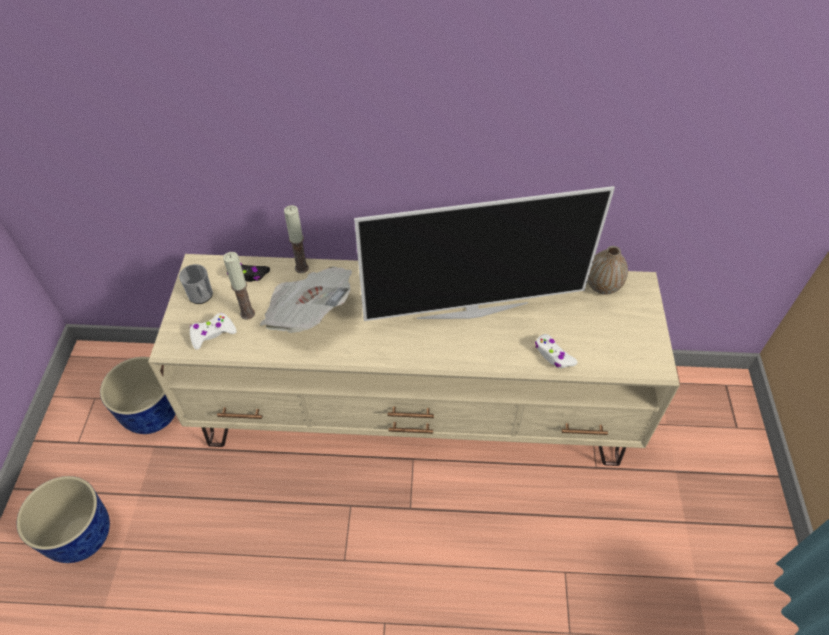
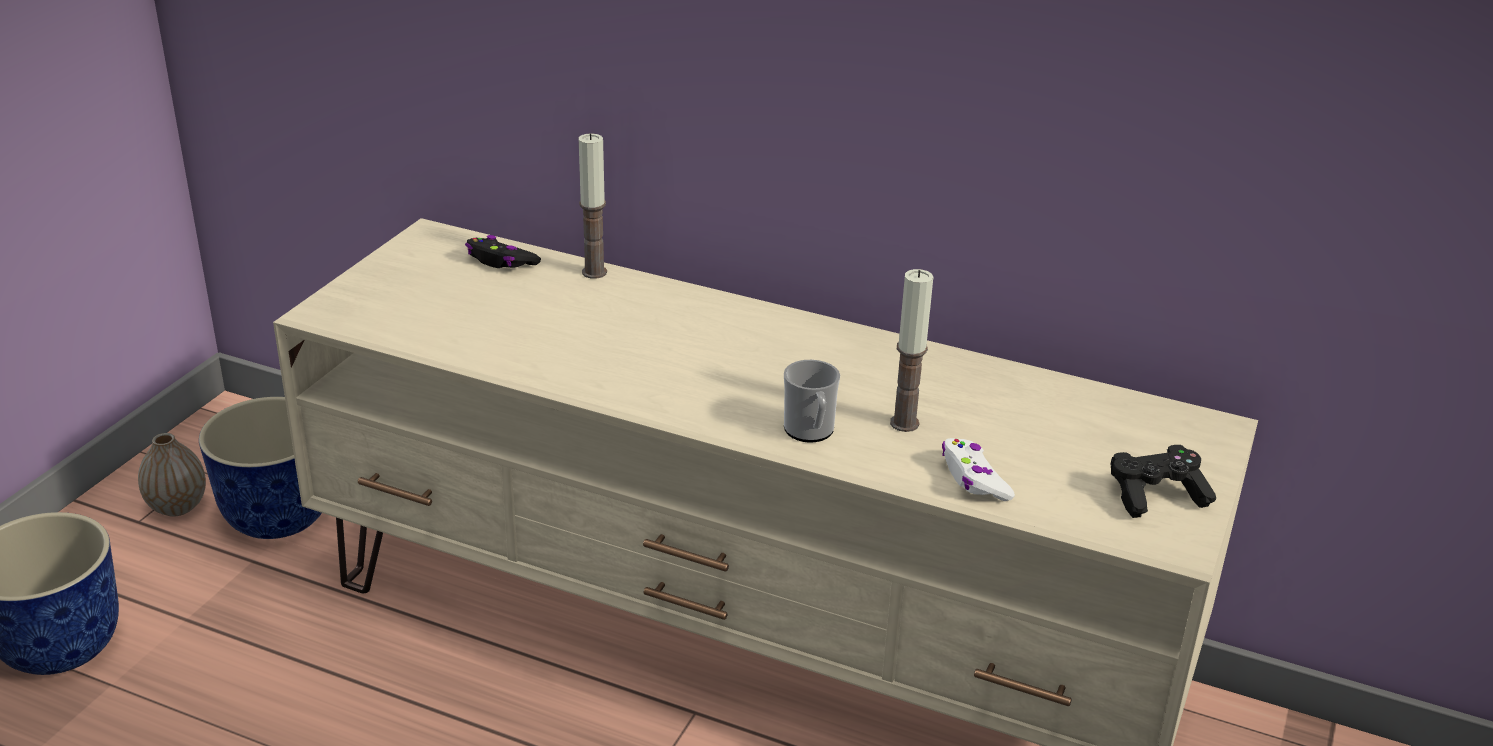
camera: 20 degrees right, 20 degrees down
mug [179,264,213,304] -> mug moved to [784,360,840,443]
white game controller [190,313,237,350] -> none
candle [223,252,255,320] -> candle moved to [890,269,933,432]
newspaper [259,266,352,333] -> none
television [354,186,615,321] -> none
vase [587,246,628,295] -> vase moved to [138,433,206,517]
none -> black game controller [1110,445,1216,518]

